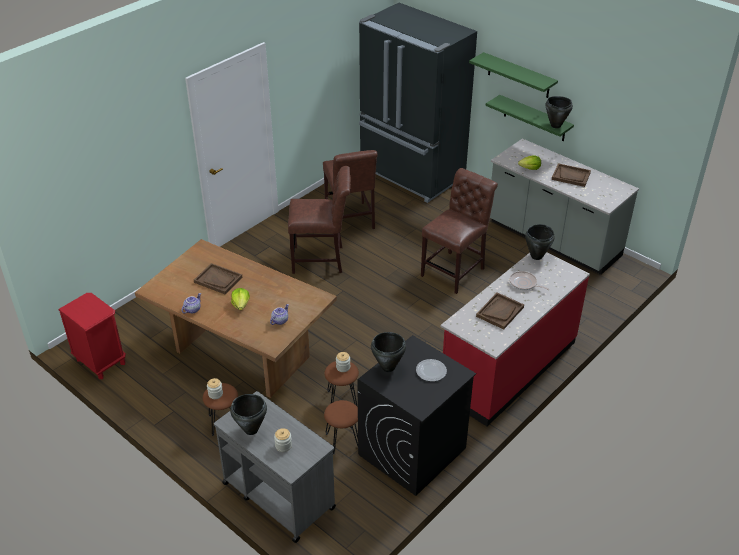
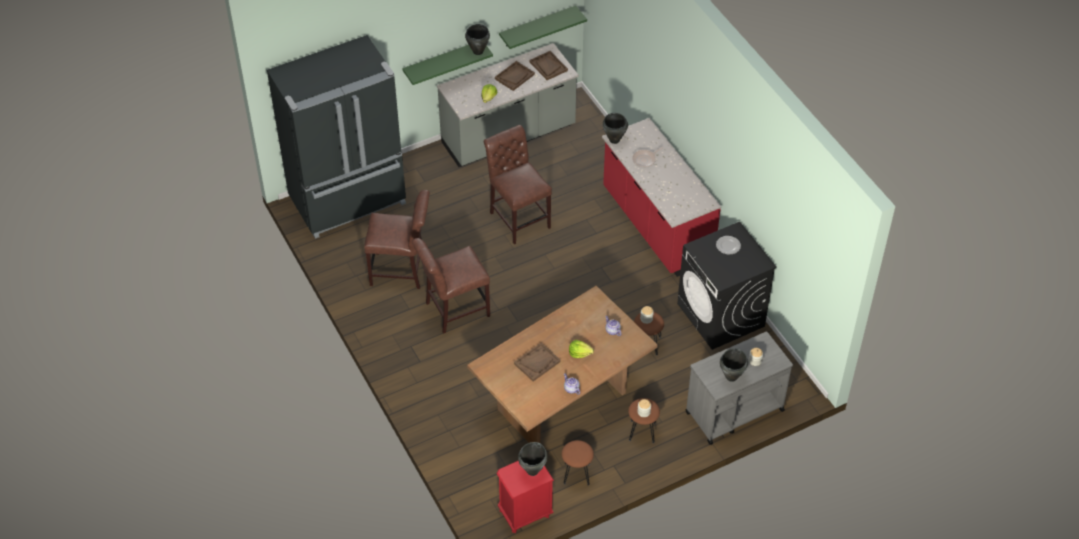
camera: 70 degrees left, 10 degrees up
brown chair [288,166,351,274] -> brown chair turned 135 degrees counterclockwise [412,238,490,334]
brown stool [324,400,358,455] -> brown stool moved to [562,440,594,486]
black cooking pot [371,332,406,372] -> black cooking pot moved to [518,442,547,476]
green shelf [469,52,558,98] -> green shelf moved to [499,5,587,49]
brown tray [476,293,524,330] -> brown tray moved to [529,51,568,80]

